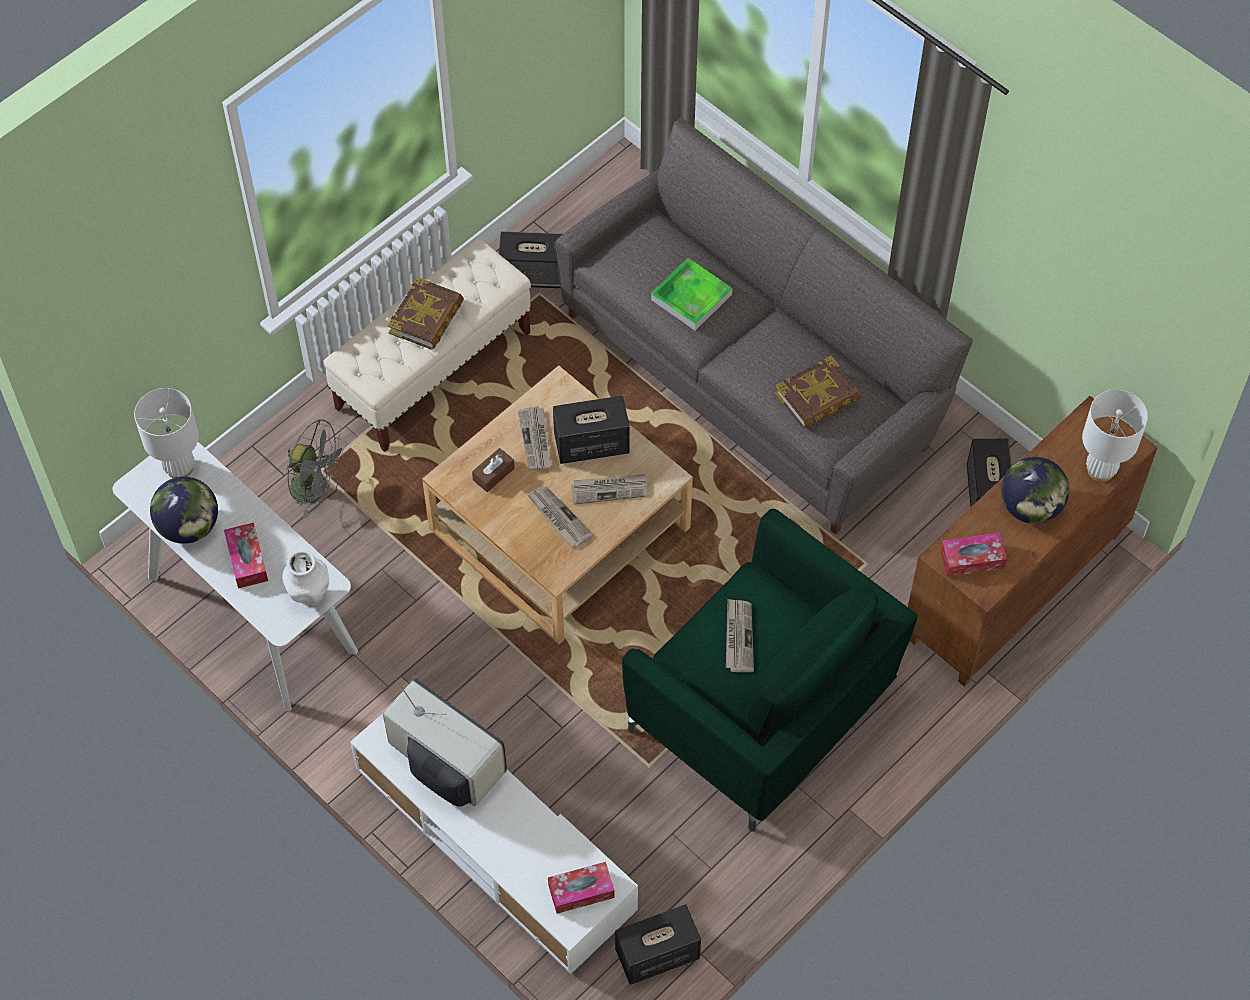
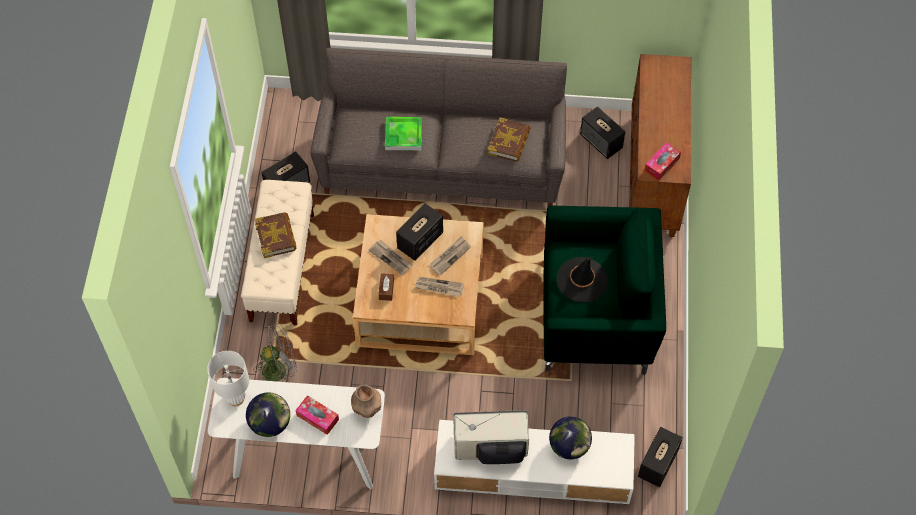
camera: 40 degrees left, 0 degrees up
white vase [282,550,329,606] -> brown vase [351,384,381,418]
tissue box [548,862,615,914] -> none
newspaper [726,599,754,672] -> black hat [557,257,608,302]
globe [1001,457,1069,524] -> globe moved to [549,416,592,459]
white table lamp [1082,390,1148,482] -> none

